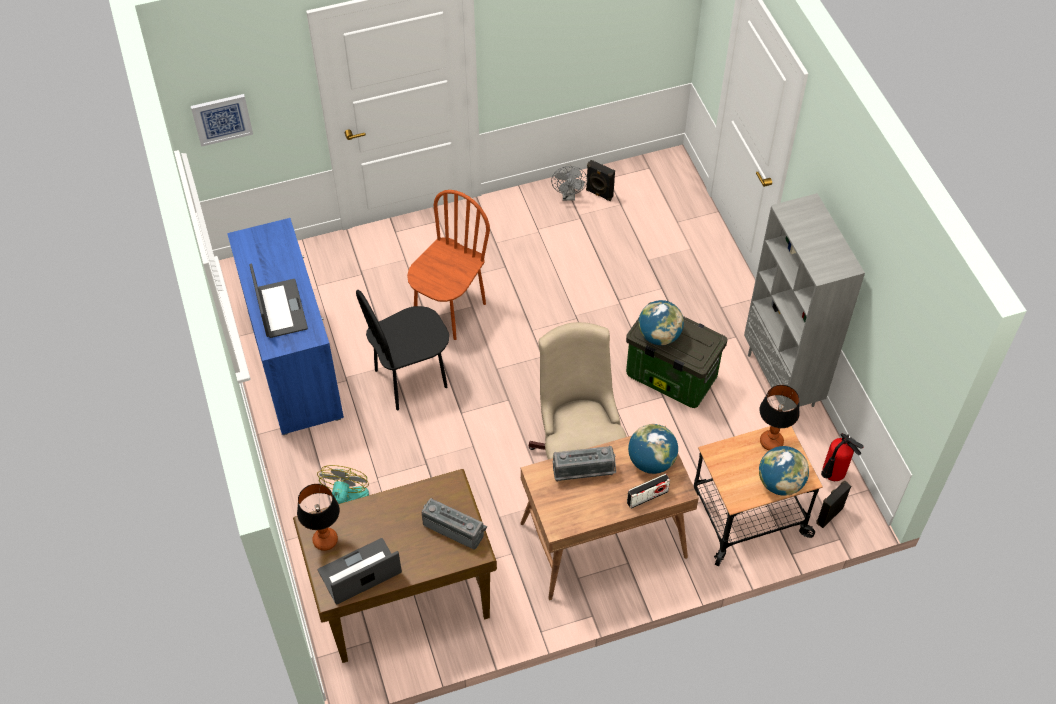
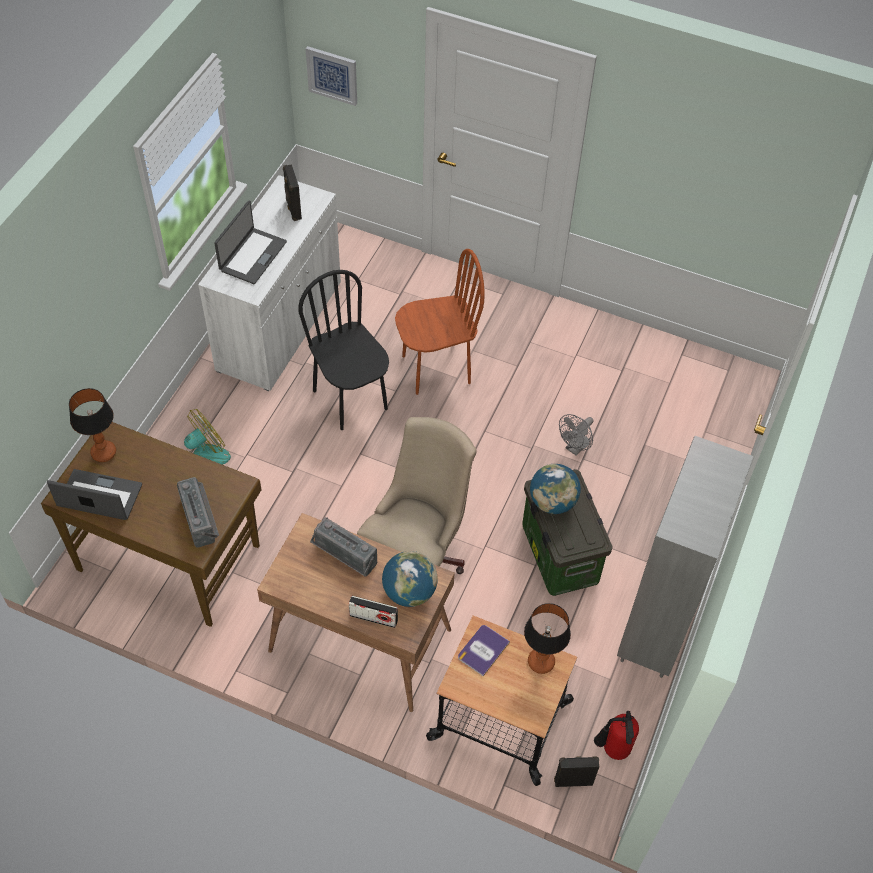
camera: 40 degrees right, 0 degrees up
blue cabinet [227,218,344,435] -> white cabinet [198,175,341,391]
black chair [356,290,449,410] -> black chair turned 45 degrees clockwise [298,270,389,430]
grey fan [551,164,588,201] -> grey fan moved to [559,414,594,456]
black speaker [586,160,615,201] -> black speaker moved to [283,164,302,221]
globe [759,446,809,496] -> none
none -> book [458,625,510,676]

